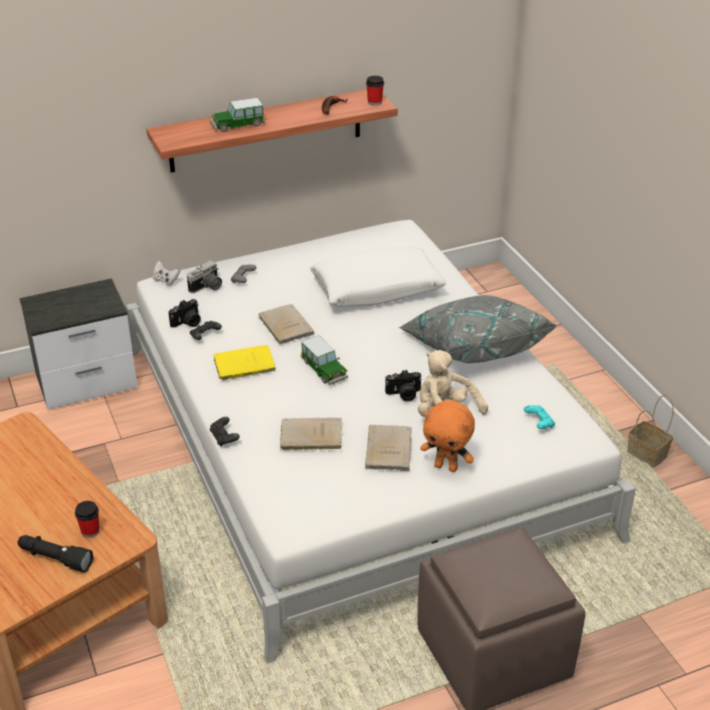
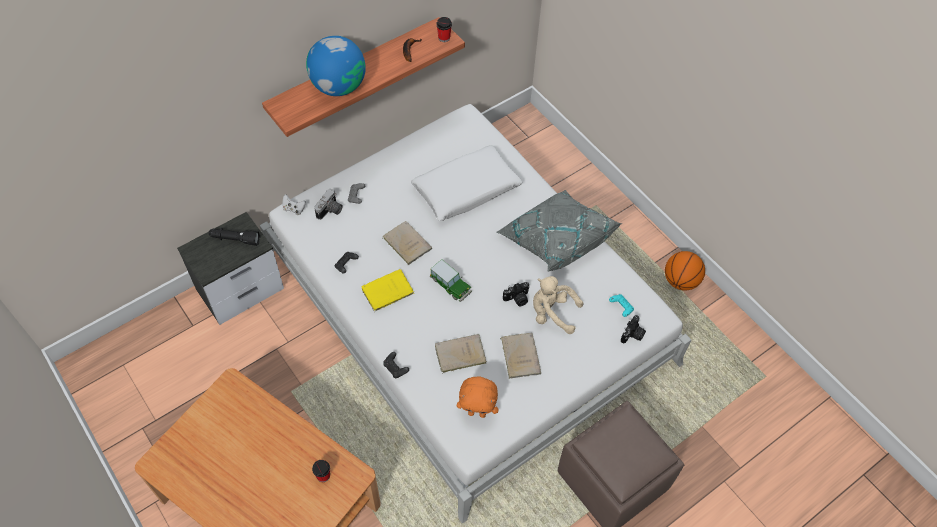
camera: 15 degrees left, 20 degrees up
black flashlight [18,535,94,572] -> black flashlight moved to [209,228,260,246]
camera [169,299,201,328] -> camera moved to [621,315,646,344]
toy car [210,98,265,132] -> globe [306,36,366,96]
orange plush toy [420,400,475,472] -> orange plush toy moved to [457,376,498,418]
basket [627,395,674,468] -> basketball [665,251,705,291]

